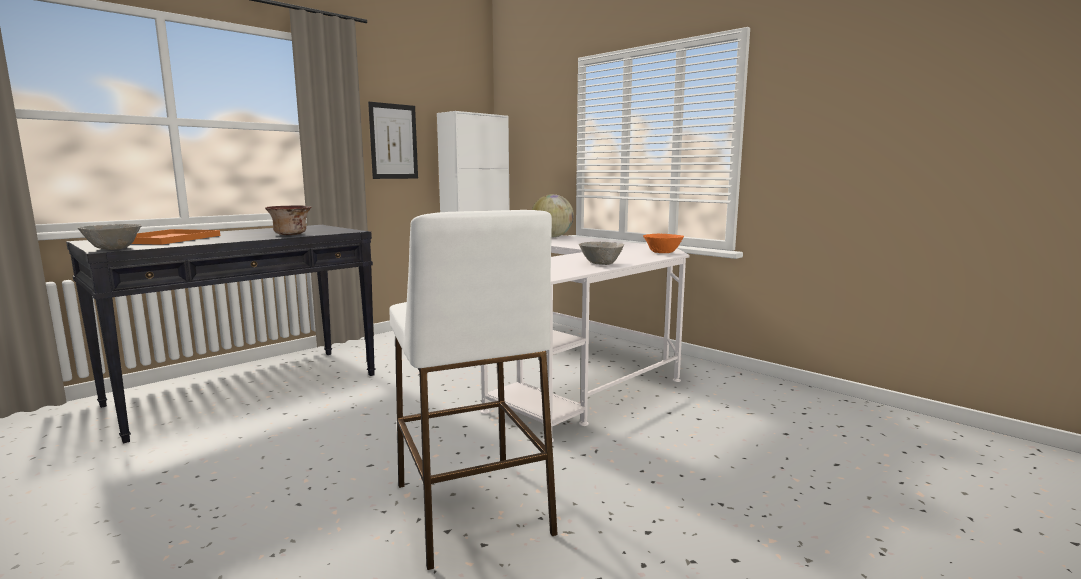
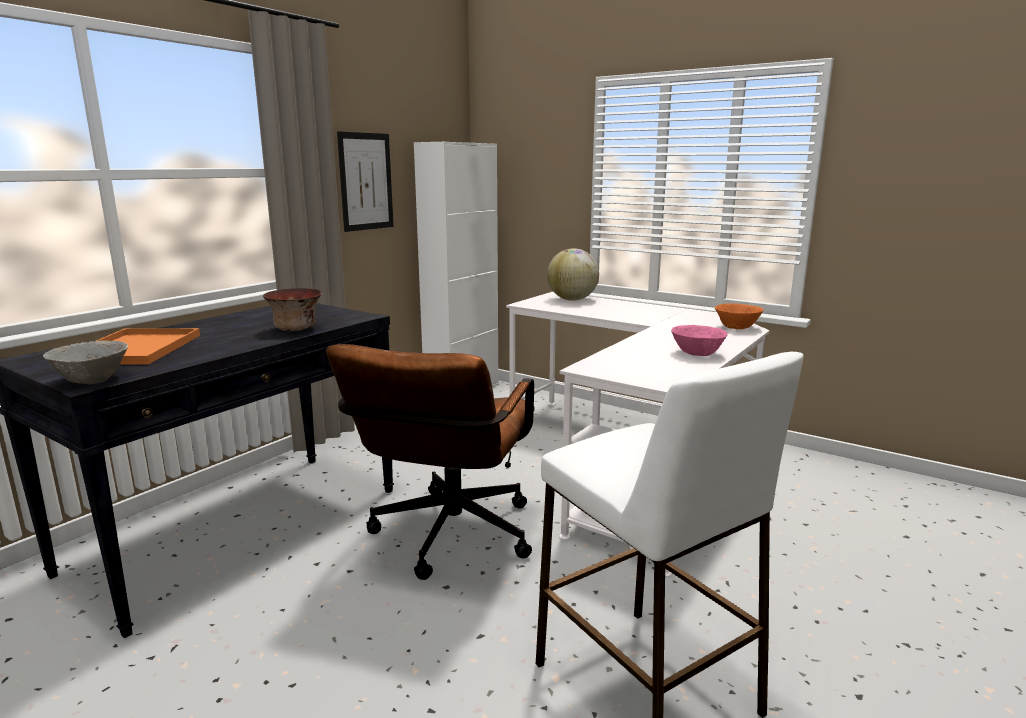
camera: 10 degrees left, 5 degrees up
grey bowl [579,242,624,265] -> pink bowl [671,325,727,356]
none -> brown office chair [326,344,534,580]

